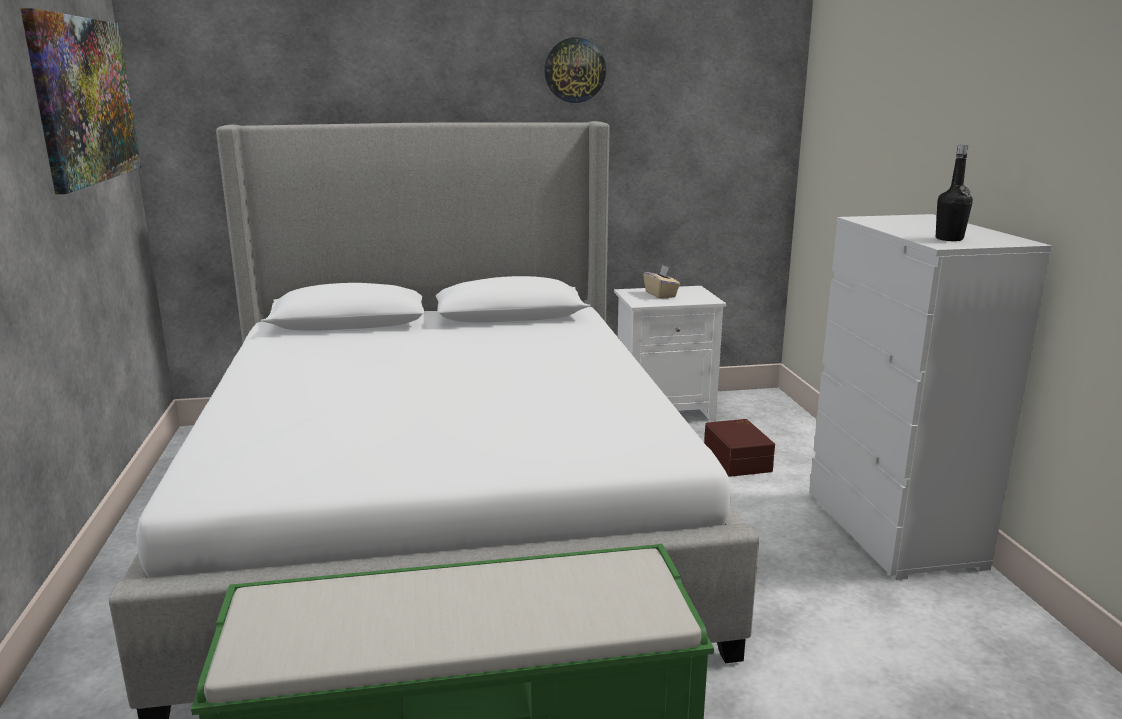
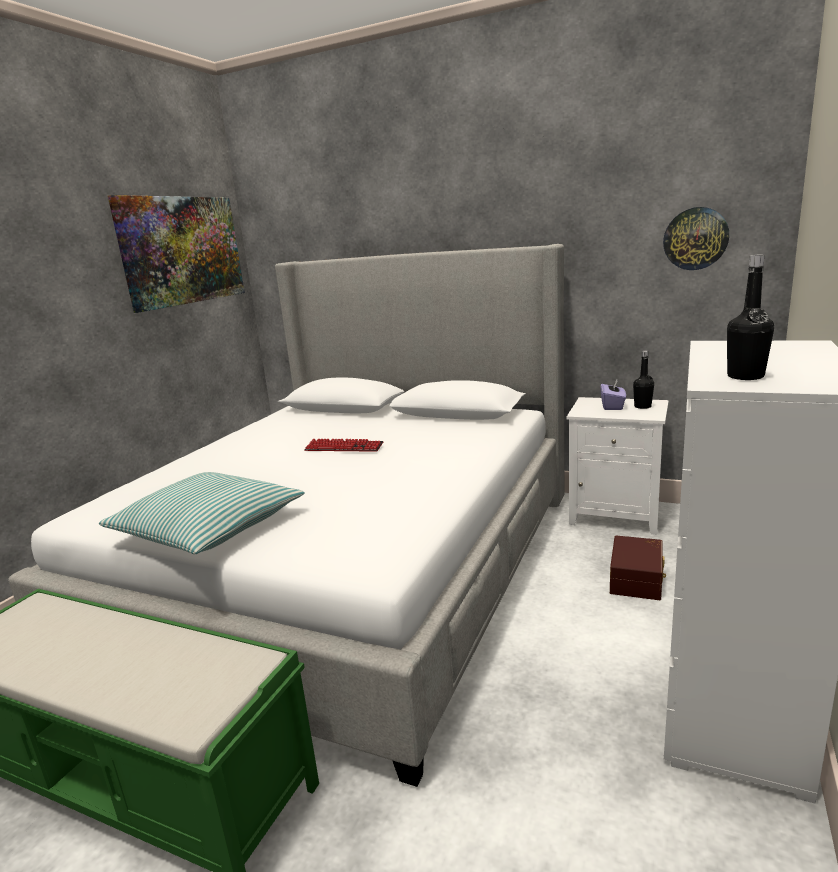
camera: 35 degrees right, 0 degrees up
wall clock [544,37,606,103] -> wall clock moved to [663,207,729,270]
beige tissue box [643,265,680,299] -> purple tissue box [600,380,626,410]
none -> pillow [99,472,304,554]
none -> keyboard [304,439,384,452]
none -> black bottle [633,350,654,409]

